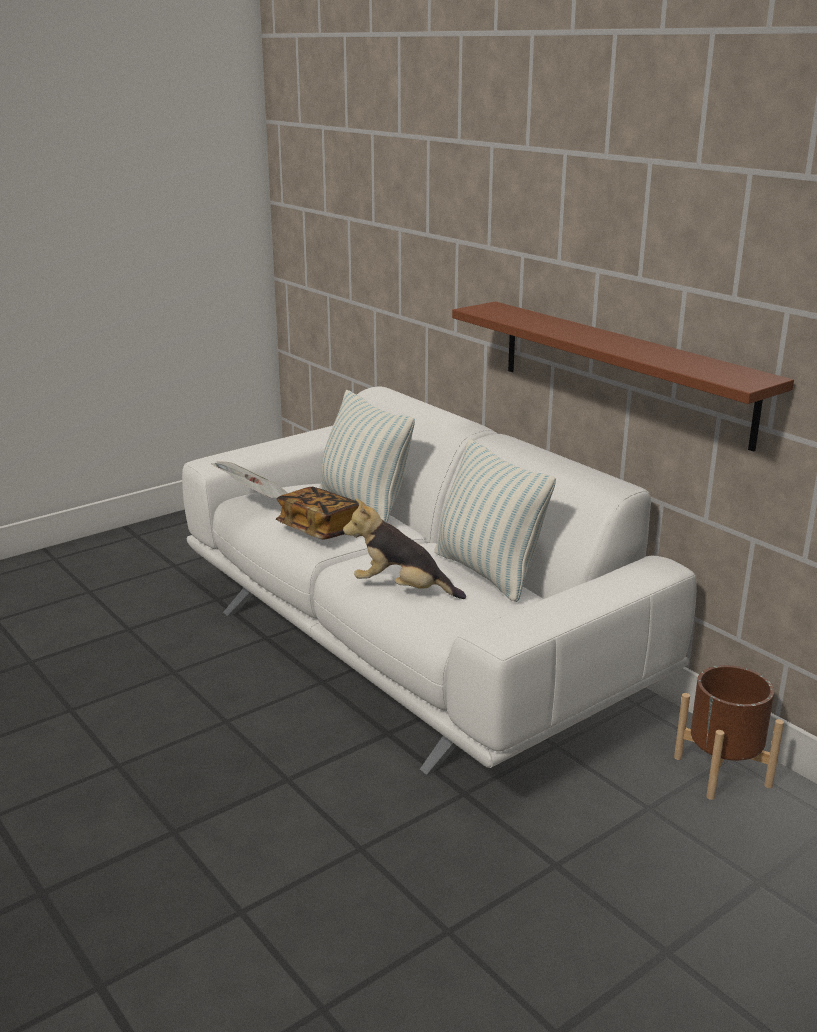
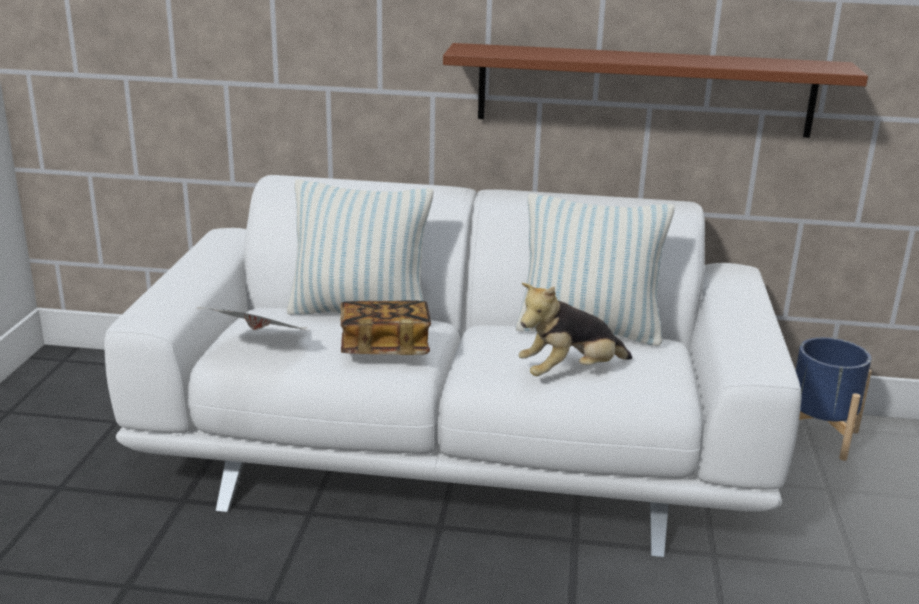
camera: 45 degrees left, 0 degrees up
brown planter [674,665,784,800] -> blue planter [795,337,872,461]

